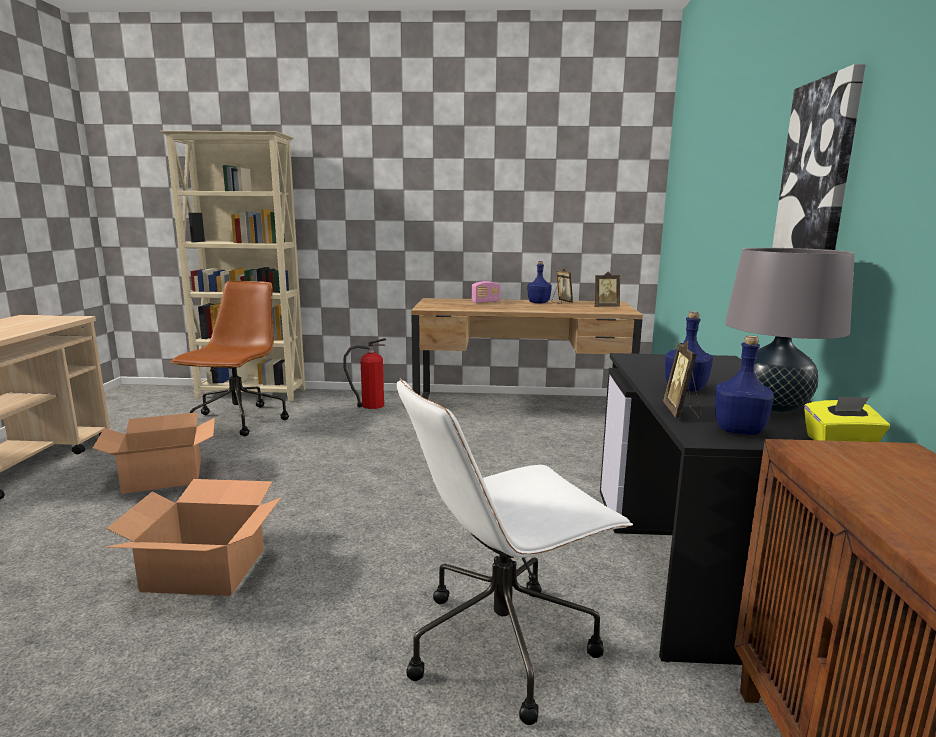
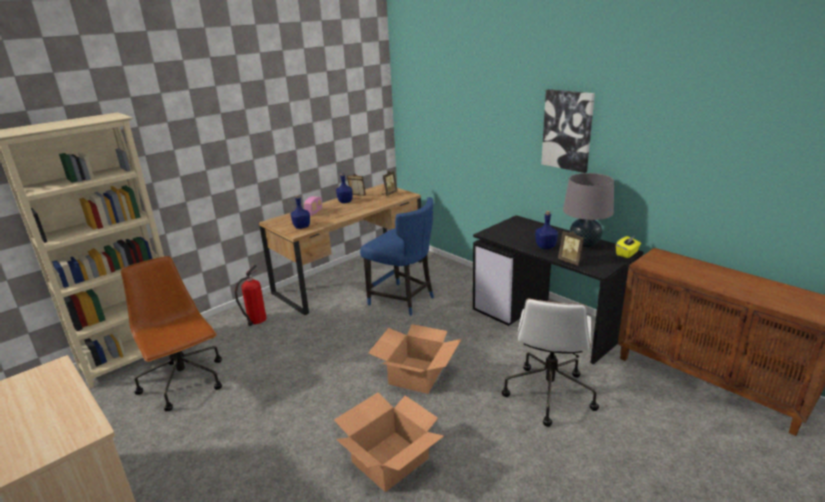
camera: 45 degrees left, 10 degrees up
cardboard box [93,412,215,494] -> cardboard box moved to [368,324,461,394]
blue bottle [715,335,774,435] -> blue bottle moved to [291,195,310,229]
none -> blue chair [360,197,434,316]

